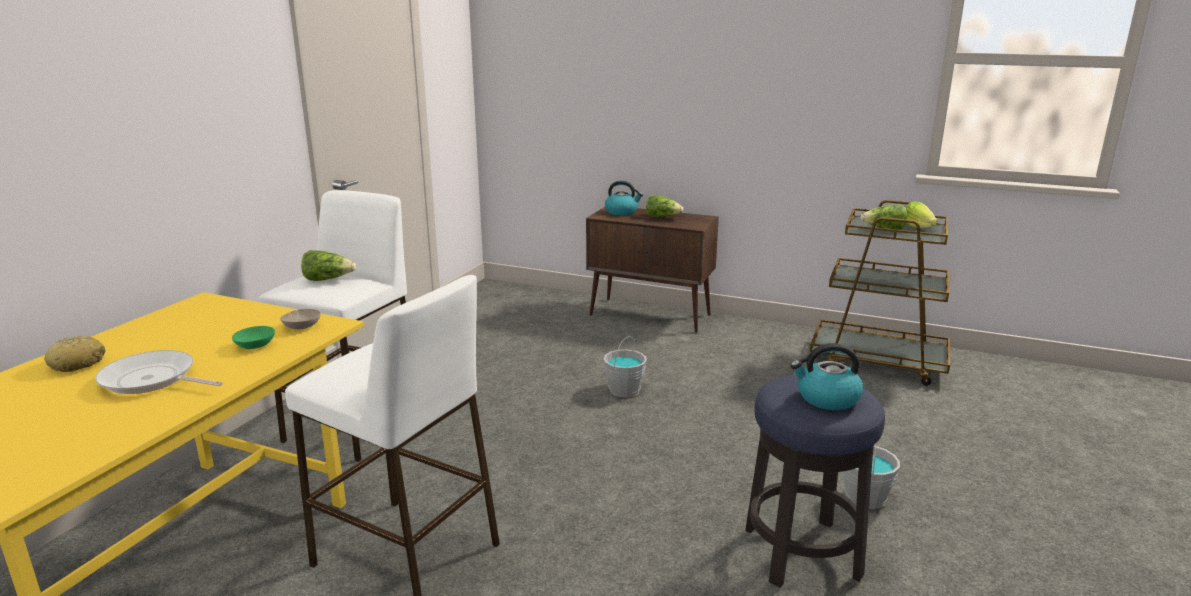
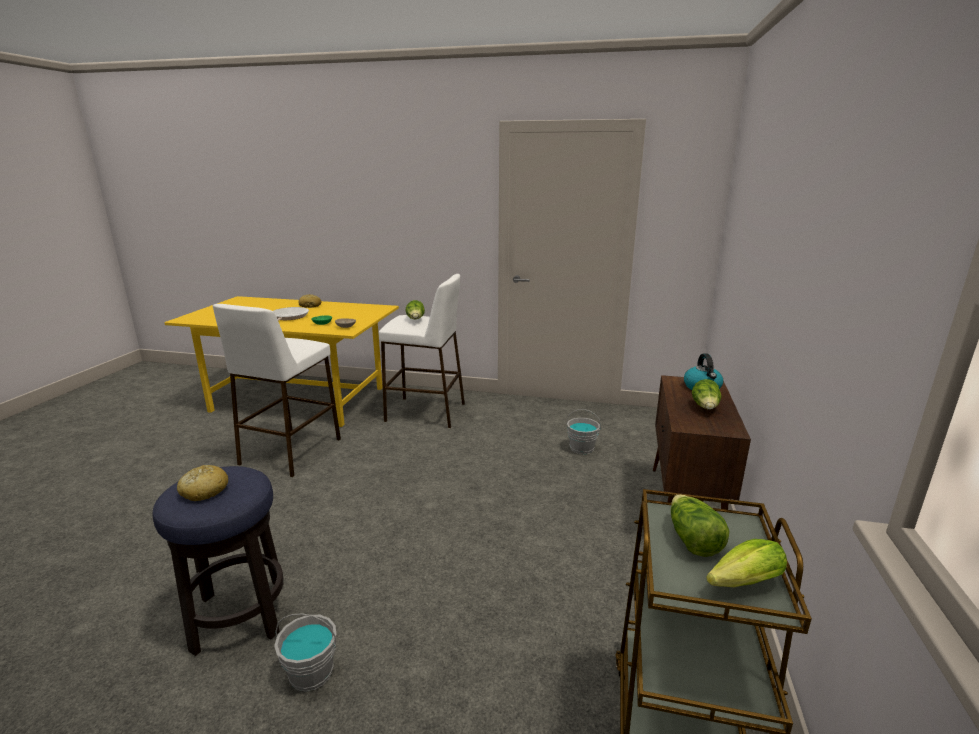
camera: 80 degrees right, 0 degrees up
grey bucket [603,336,647,397] -> grey bucket moved to [567,409,601,454]
kettle [791,343,863,410] -> bread [177,465,228,501]

